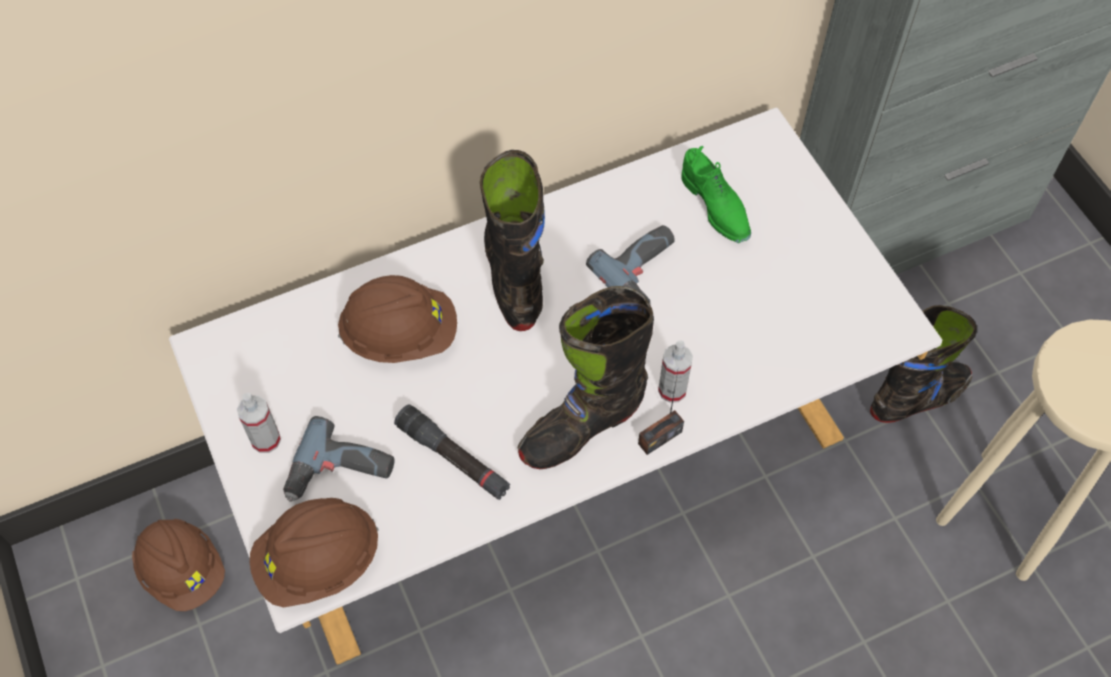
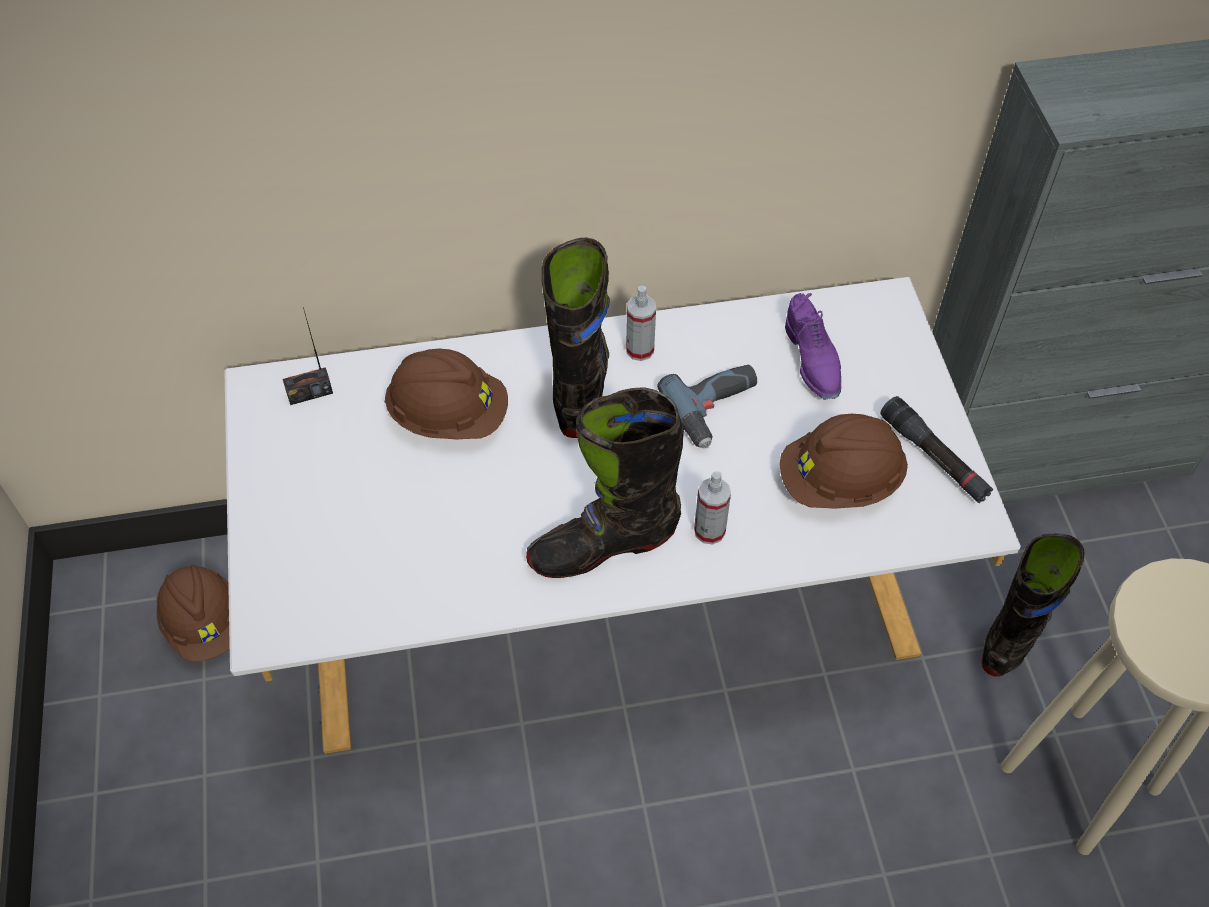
camera: 15 degrees right, 5 degrees down
spray bottle [237,393,281,453] -> spray bottle moved to [626,286,656,361]
brown hard hat [250,498,379,607] -> brown hard hat moved to [780,414,908,509]
power drill [283,416,395,502] -> none
black flashlight [394,404,510,500] -> black flashlight moved to [880,396,993,503]
radio [638,371,684,455] -> radio moved to [283,307,333,405]
green shoe [681,146,751,243] -> purple shoe [785,293,841,400]
black boot [870,305,977,423] -> black boot turned 45 degrees counterclockwise [982,533,1085,676]

